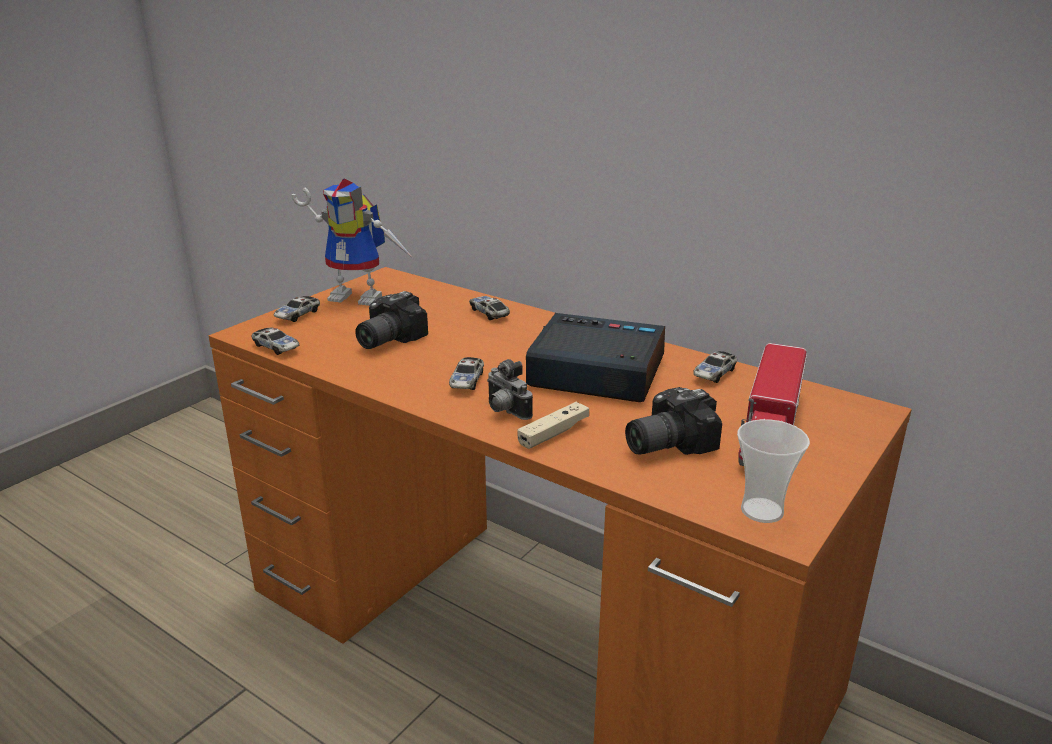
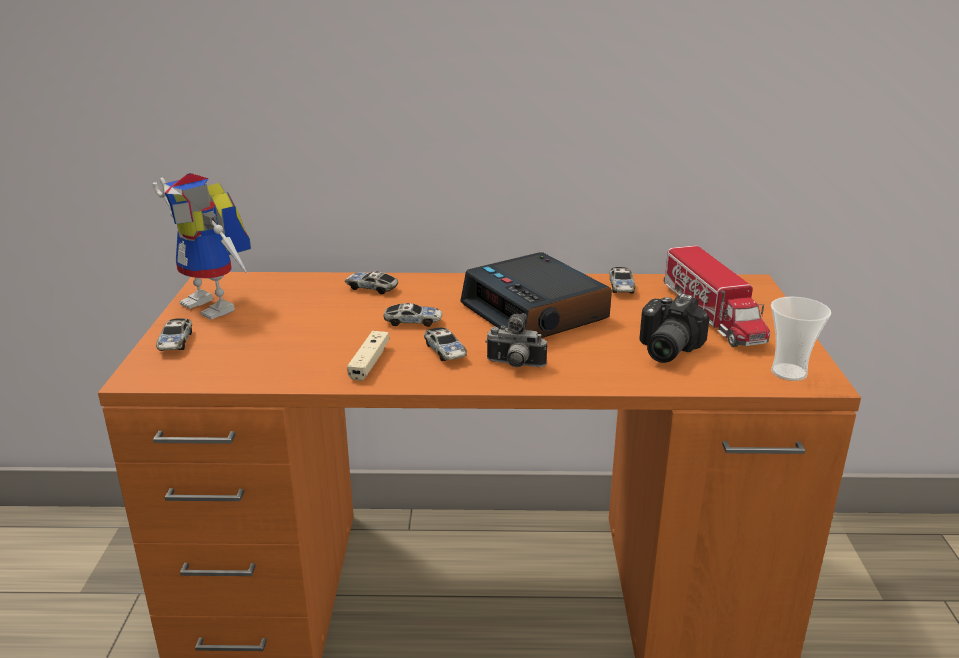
camera: 35 degrees left, 0 degrees up
toy car [252,328,299,355] -> toy car moved to [383,303,442,327]
toy robot [292,179,414,305] -> toy robot turned 60 degrees clockwise [153,173,251,320]
camera [355,291,428,349] -> none
beige game controller [517,402,589,449] -> beige game controller moved to [347,331,389,381]
alarm clock [526,313,665,402] -> alarm clock turned 105 degrees counterclockwise [460,252,612,338]

